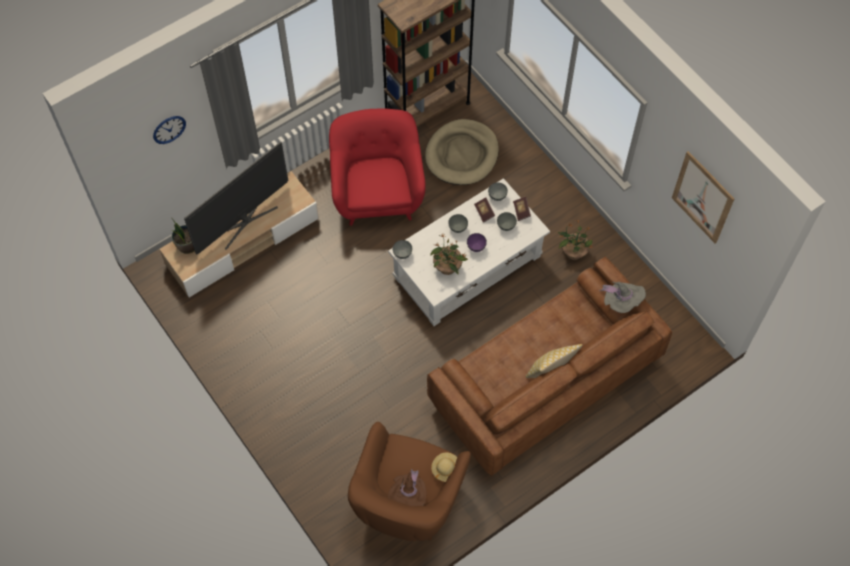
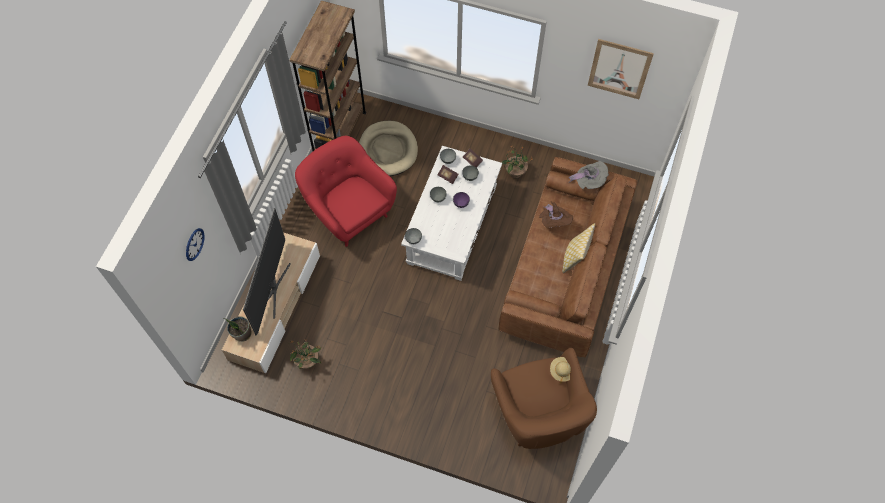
camera: 35 degrees left, 0 degrees up
brown hat [388,469,427,506] -> brown hat moved to [539,202,573,228]
potted plant [430,234,468,275] -> potted plant moved to [290,339,322,369]

